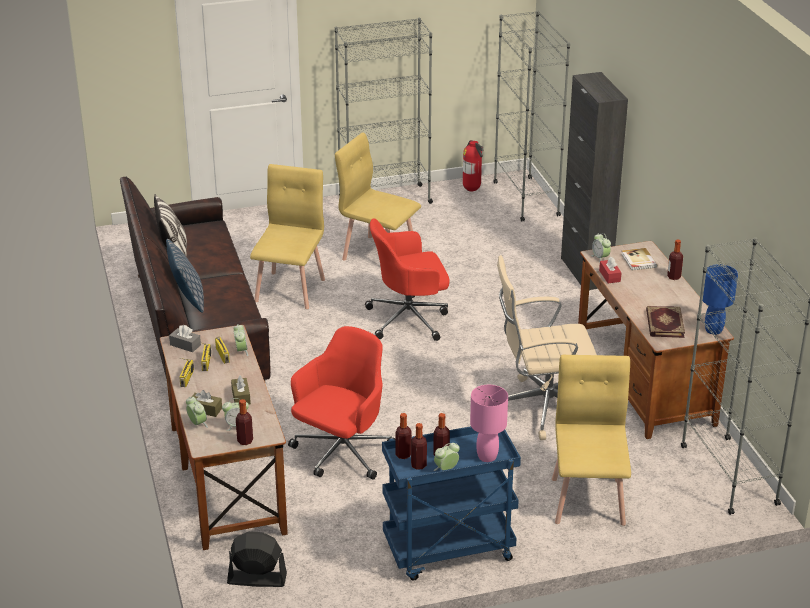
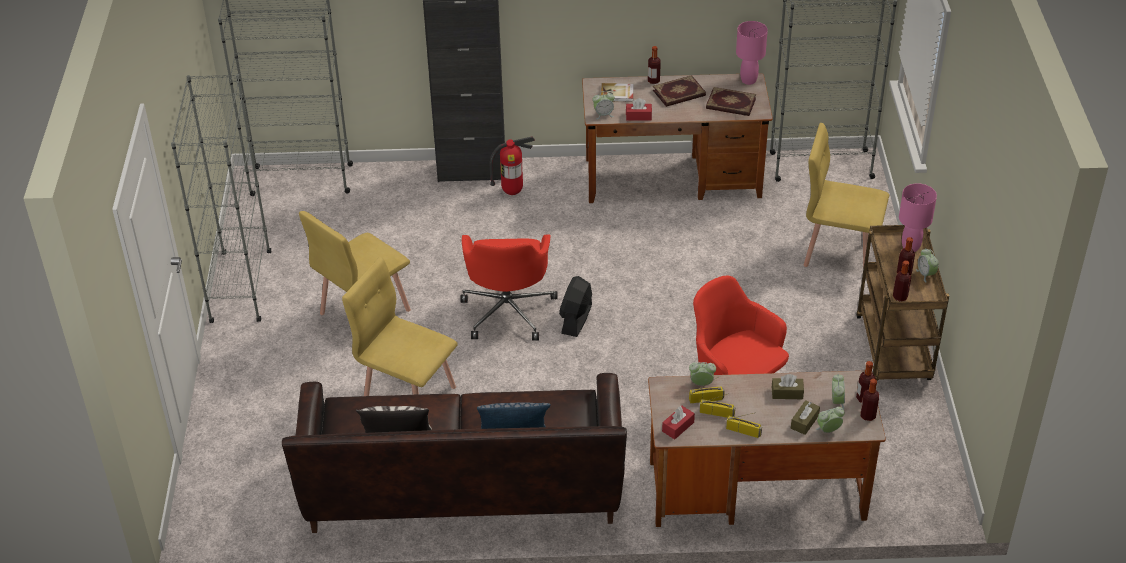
camera: 75 degrees left, 10 degrees up
grey tissue box [169,325,201,352] -> red tissue box [662,406,695,439]
black fan [227,532,287,587] -> black fan moved to [559,276,592,337]
blue cart [382,426,521,580] -> brown cart [856,225,949,380]
bottle [411,423,427,470] -> bottle moved to [860,378,879,421]
fire extinguisher [463,140,484,191] -> fire extinguisher moved to [490,137,535,195]
beige office chair [497,255,597,440] -> none
blue table lamp [703,264,738,335] -> pink table lamp [736,21,768,85]
none -> book [653,75,706,107]

